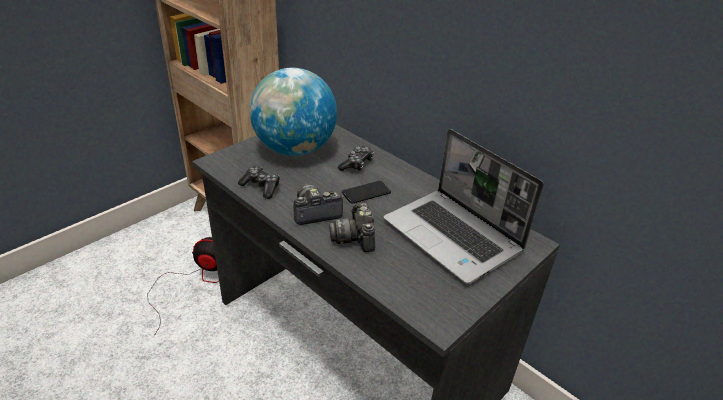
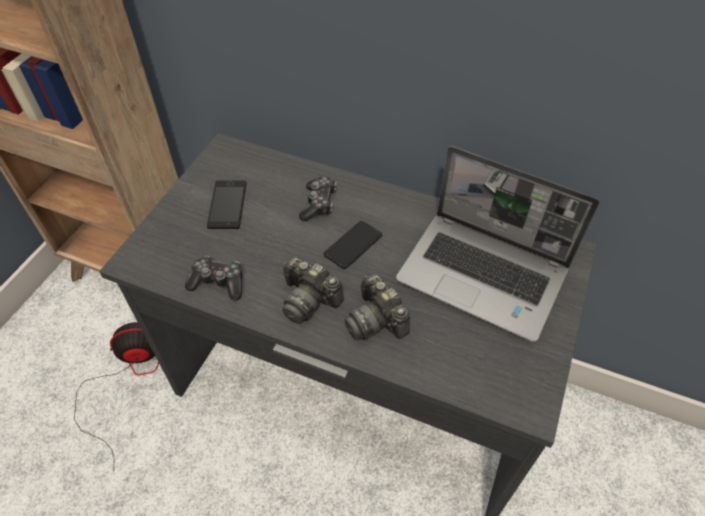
camera: 20 degrees left, 15 degrees up
globe [249,68,337,156] -> phone [207,181,247,229]
camera [293,184,343,225] -> camera turned 105 degrees counterclockwise [282,257,344,324]

